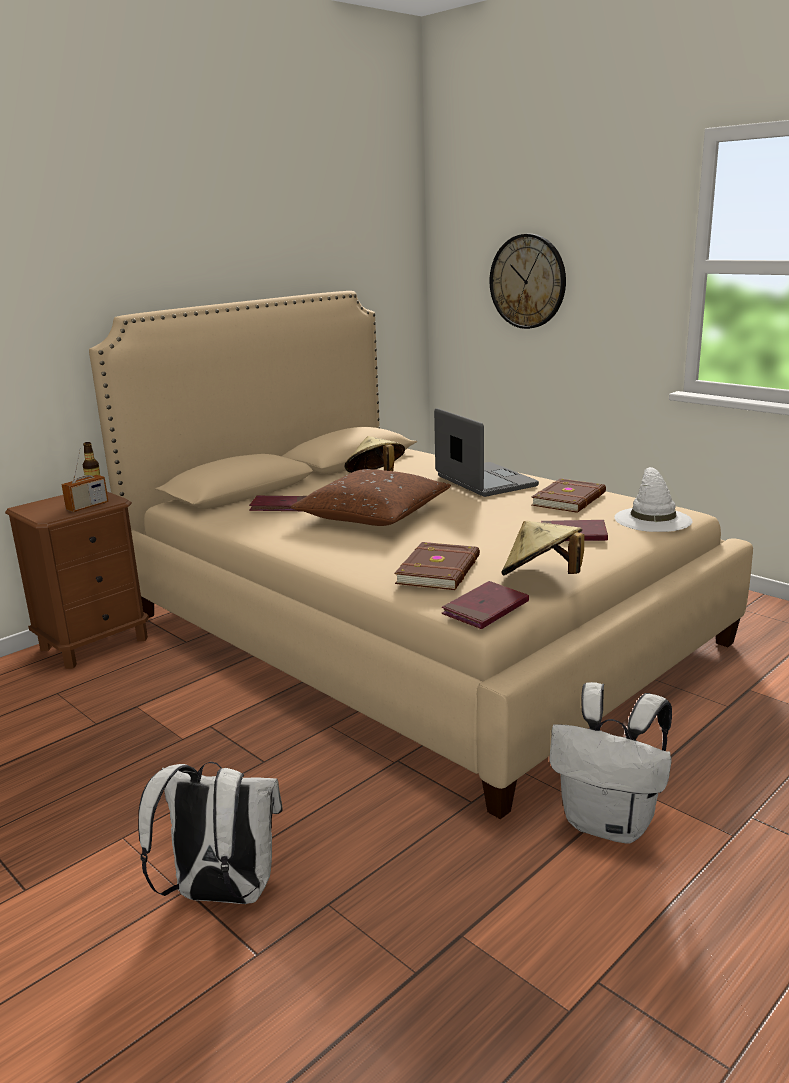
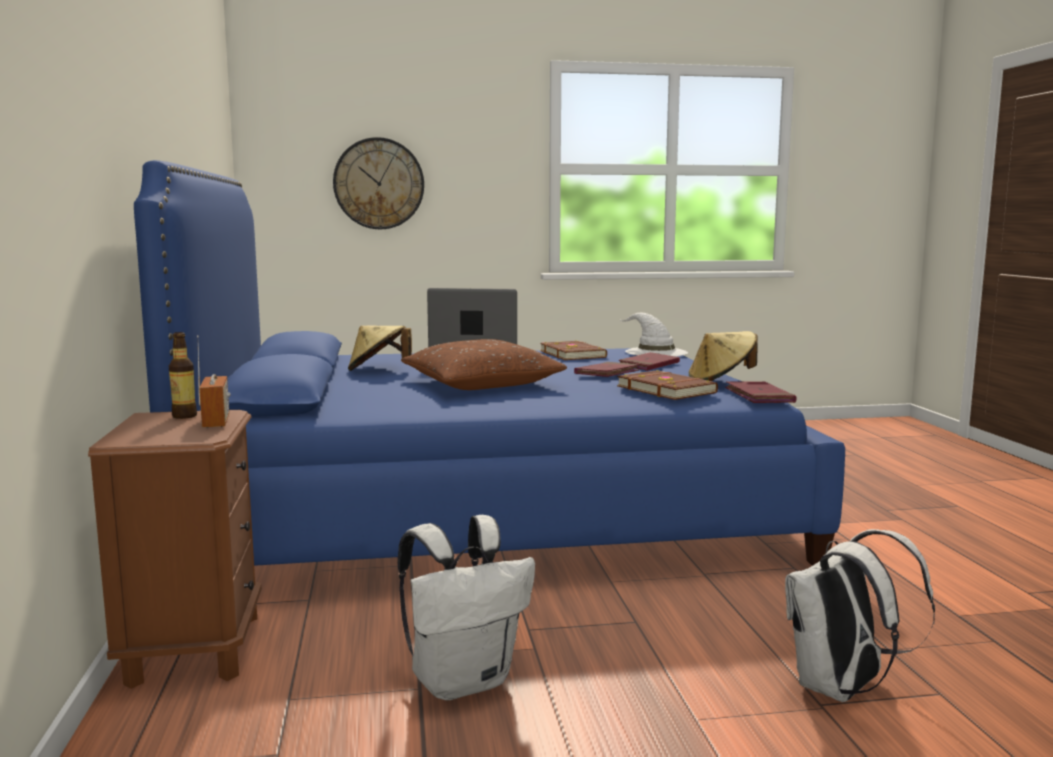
camera: 55 degrees left, 10 degrees down
beige bed [89,291,753,819] -> blue bed [134,160,845,566]
red book [249,496,306,511] -> red book moved to [574,362,639,377]
white backpack [549,682,672,844] -> white backpack moved to [398,515,535,700]

